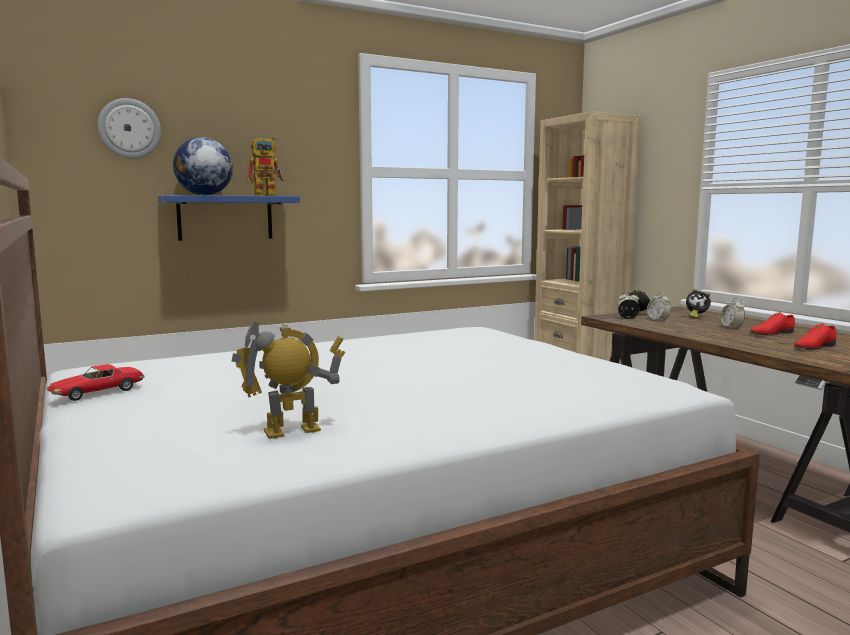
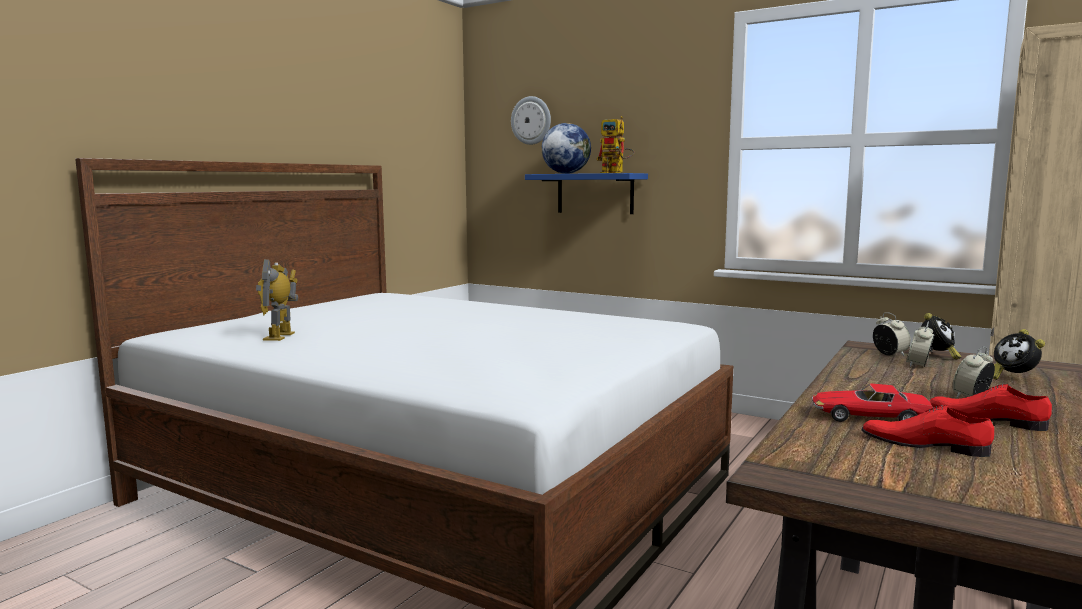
camera: 60 degrees right, 0 degrees up
toy car [46,364,144,401] -> toy car moved to [812,383,933,422]
toy robot [232,318,345,439] -> toy robot turned 120 degrees counterclockwise [256,259,298,341]

